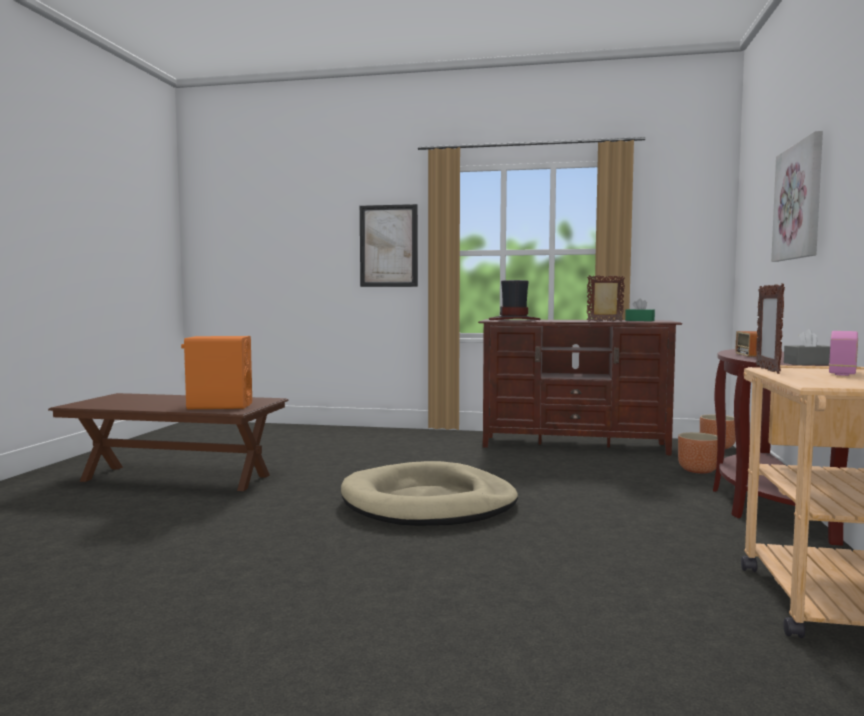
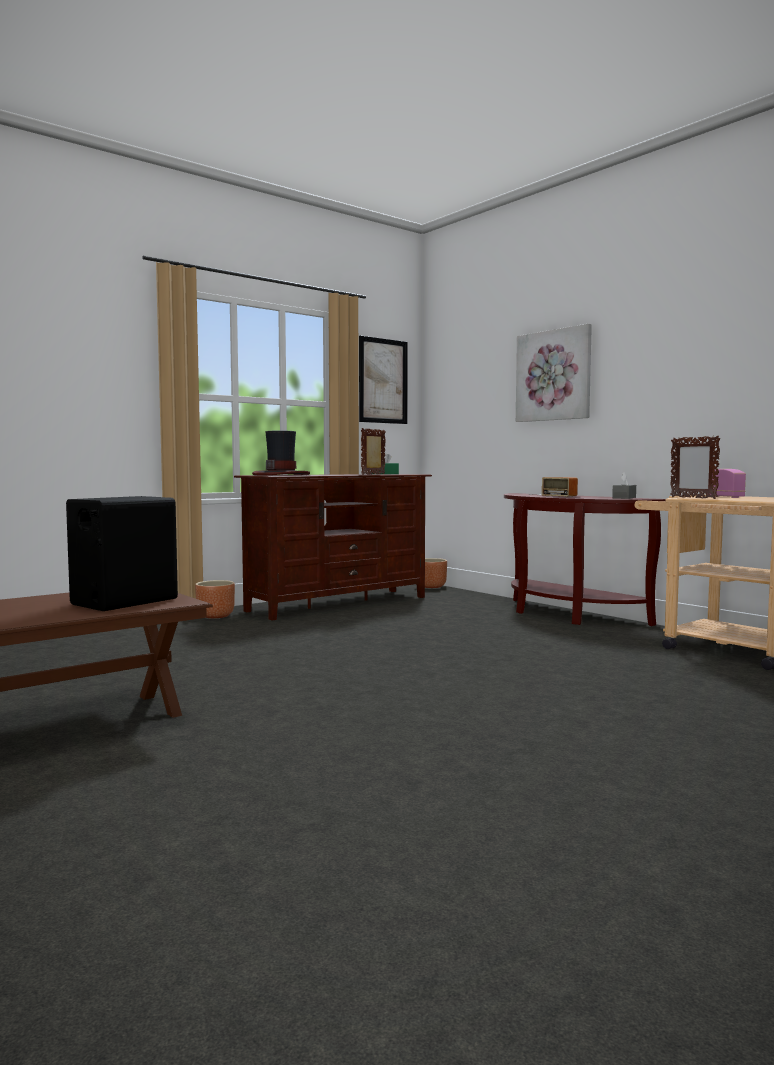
camera: 50 degrees left, 0 degrees up
orange speaker [181,336,252,409] -> black speaker [66,496,178,611]
beige dog bed [341,461,518,526] -> none
picture [360,204,418,287] -> picture moved to [359,336,408,424]
brown planter [678,432,718,474] -> brown planter moved to [195,580,235,619]

